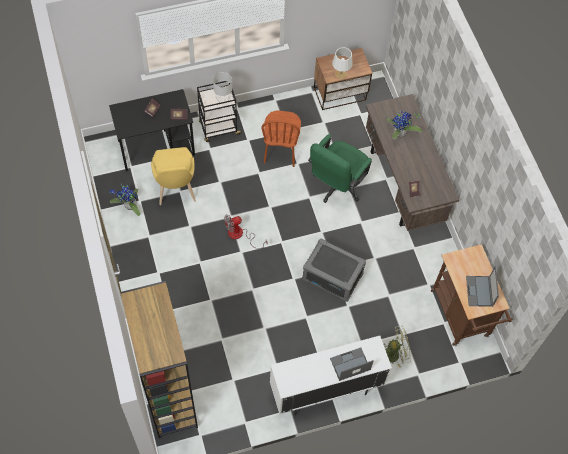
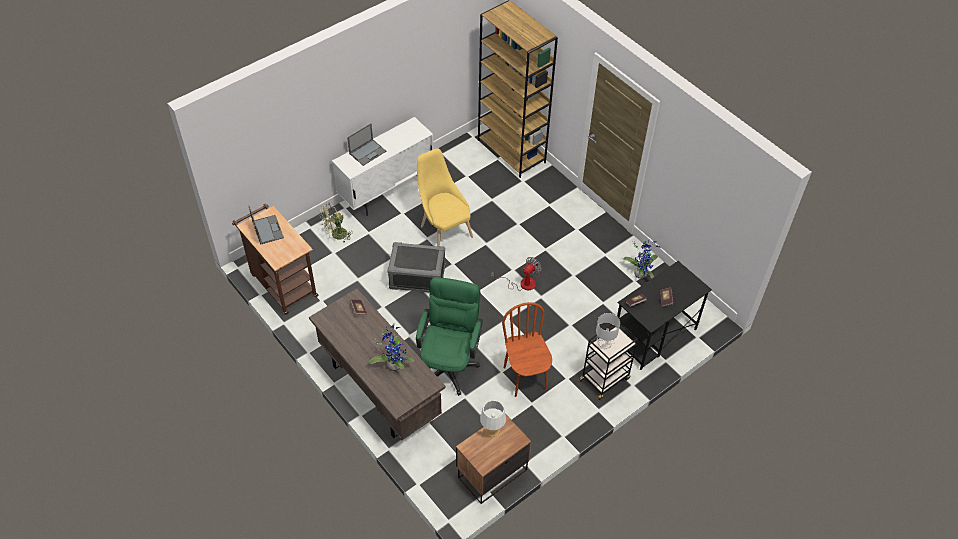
camera: 160 degrees right, 10 degrees down
yellow chair [151,147,196,205] -> yellow chair moved to [417,148,473,246]

